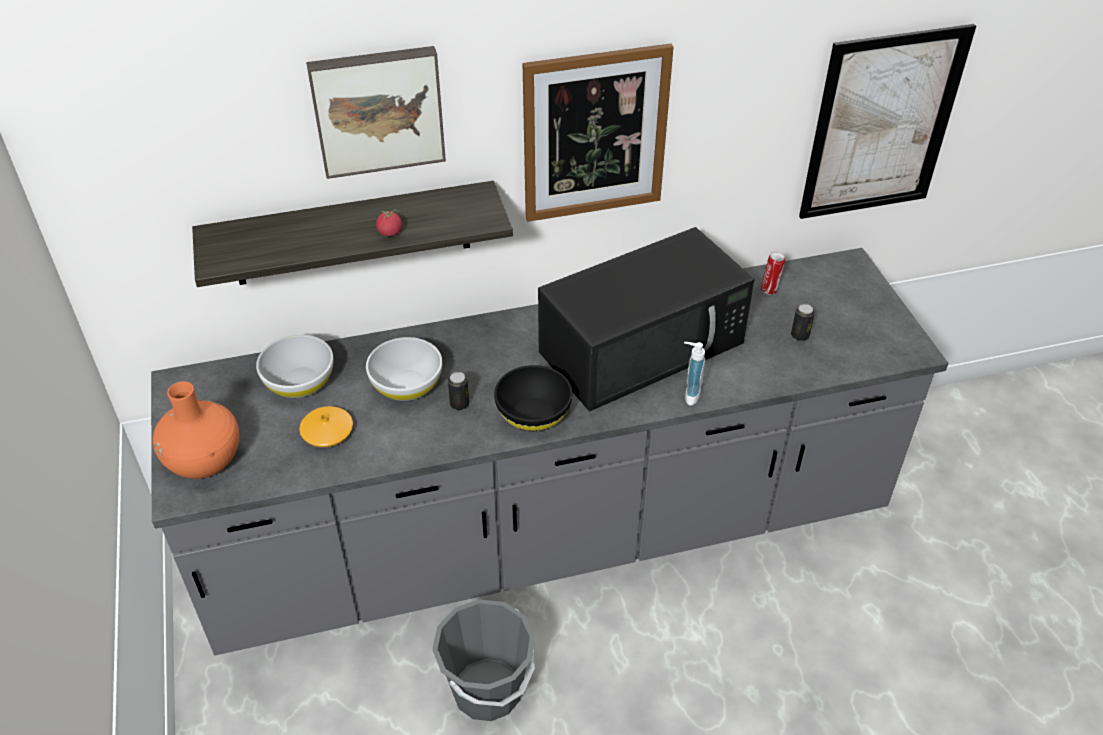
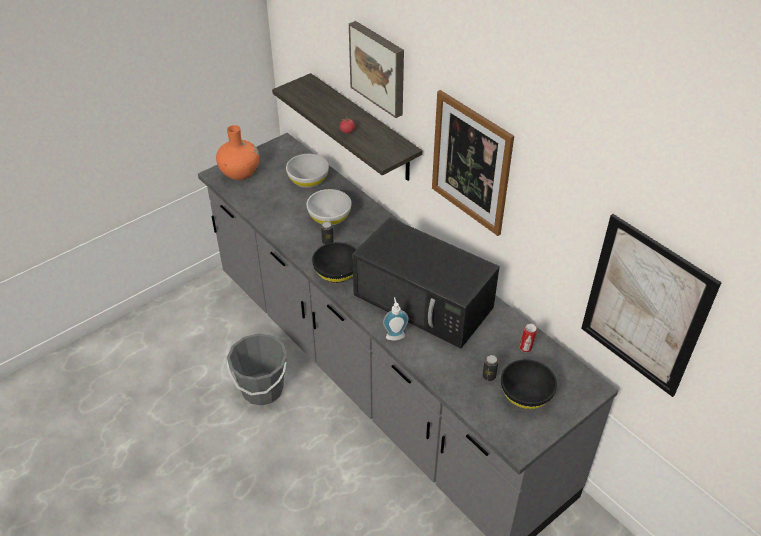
camera: 65 degrees right, 0 degrees up
orange vase [299,406,353,447] -> none
none -> black bowl [501,359,557,409]

